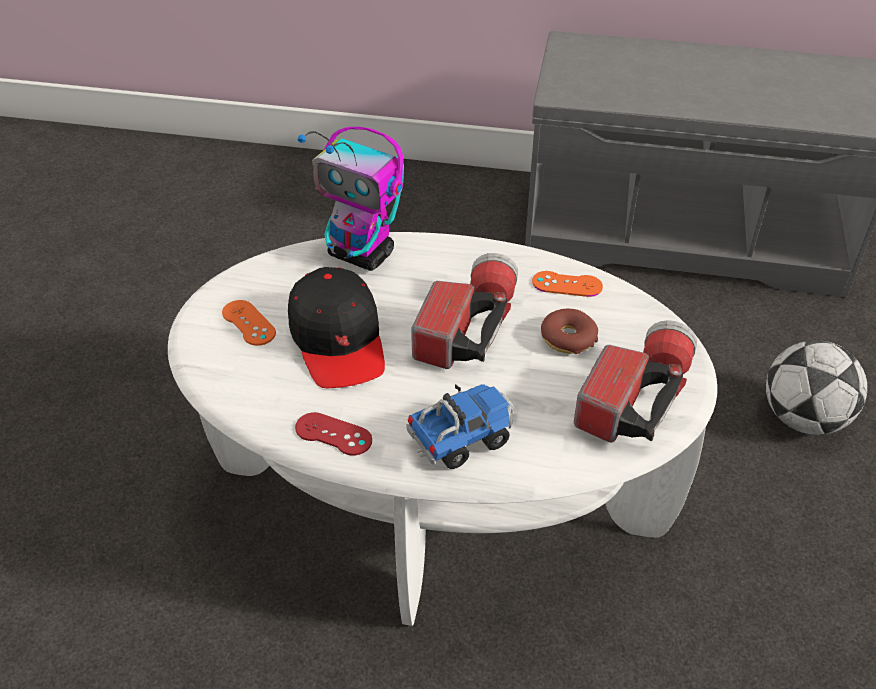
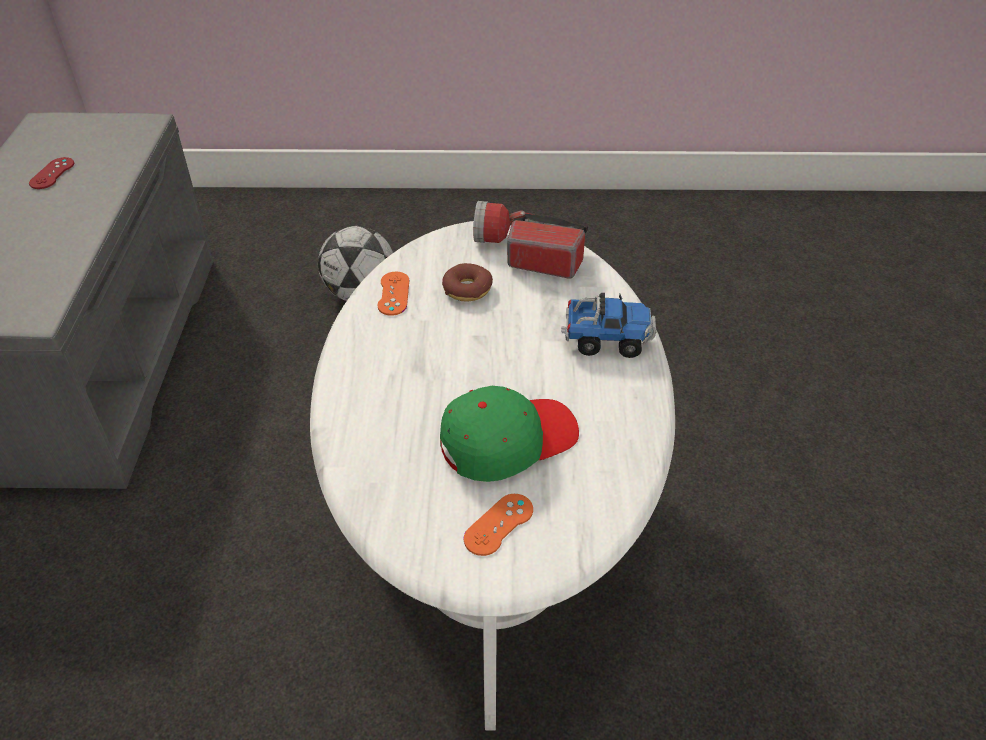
camera: 100 degrees left, 0 degrees up
black cap [288,267,385,388] -> green cap [440,386,579,482]
red game controller [295,412,372,455] -> red game controller moved to [29,157,74,189]
toy robot [298,127,404,271] -> none
toy truck [406,384,514,469] -> toy truck turned 135 degrees clockwise [561,293,657,358]
flashlight [411,253,518,369] -> none

